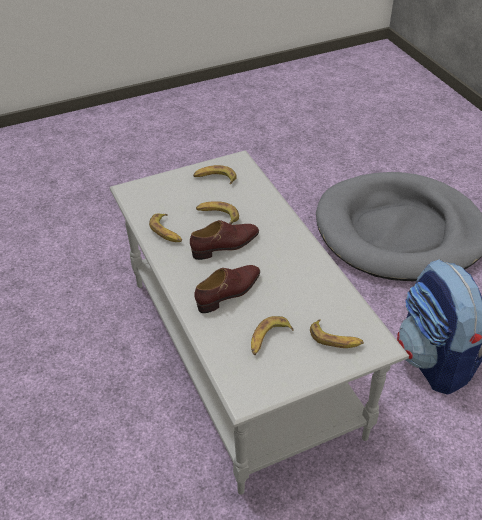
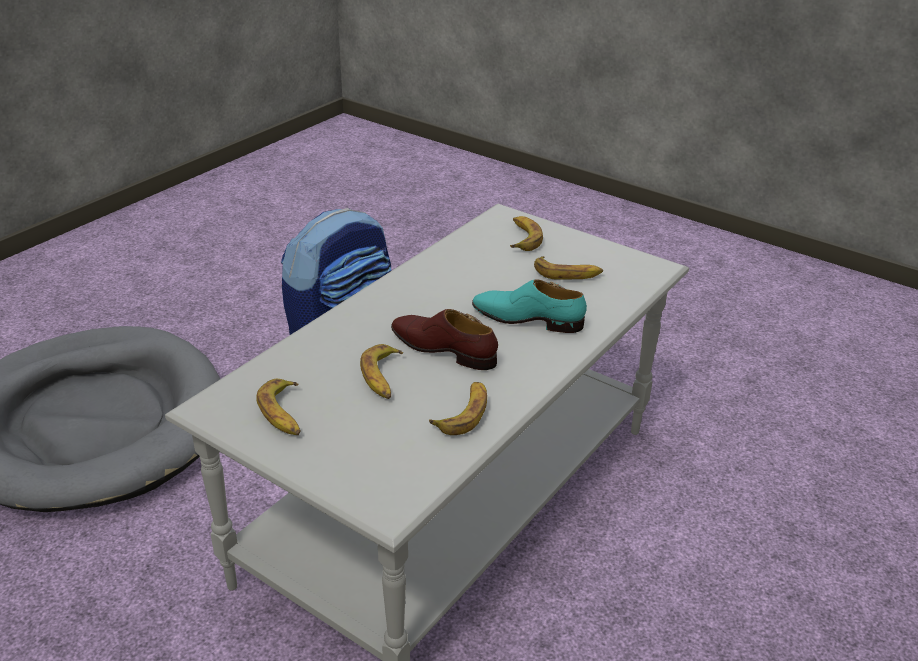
camera: 120 degrees left, 10 degrees down
brown shoe [194,265,260,313] -> turquoise shoe [472,279,587,333]

